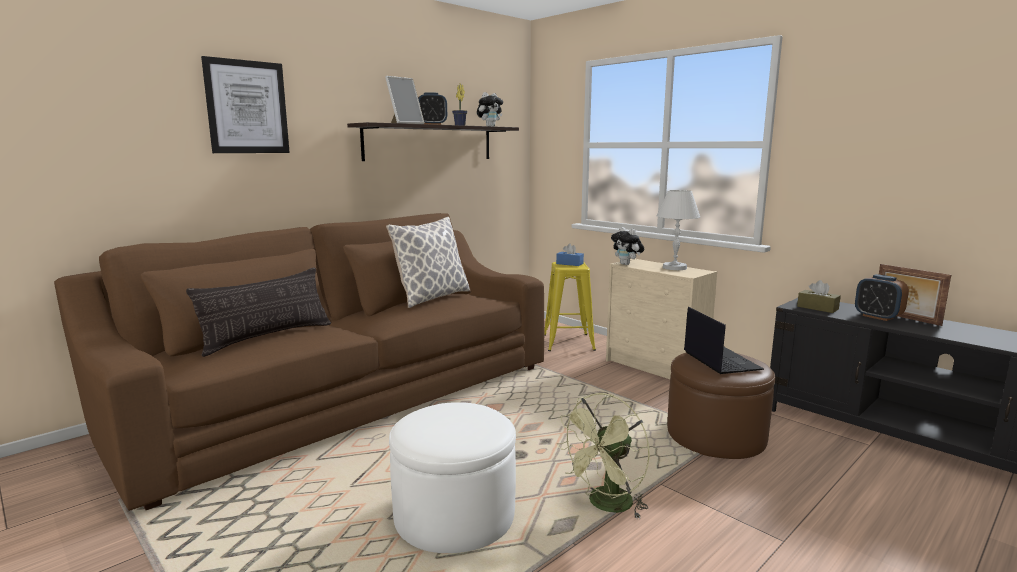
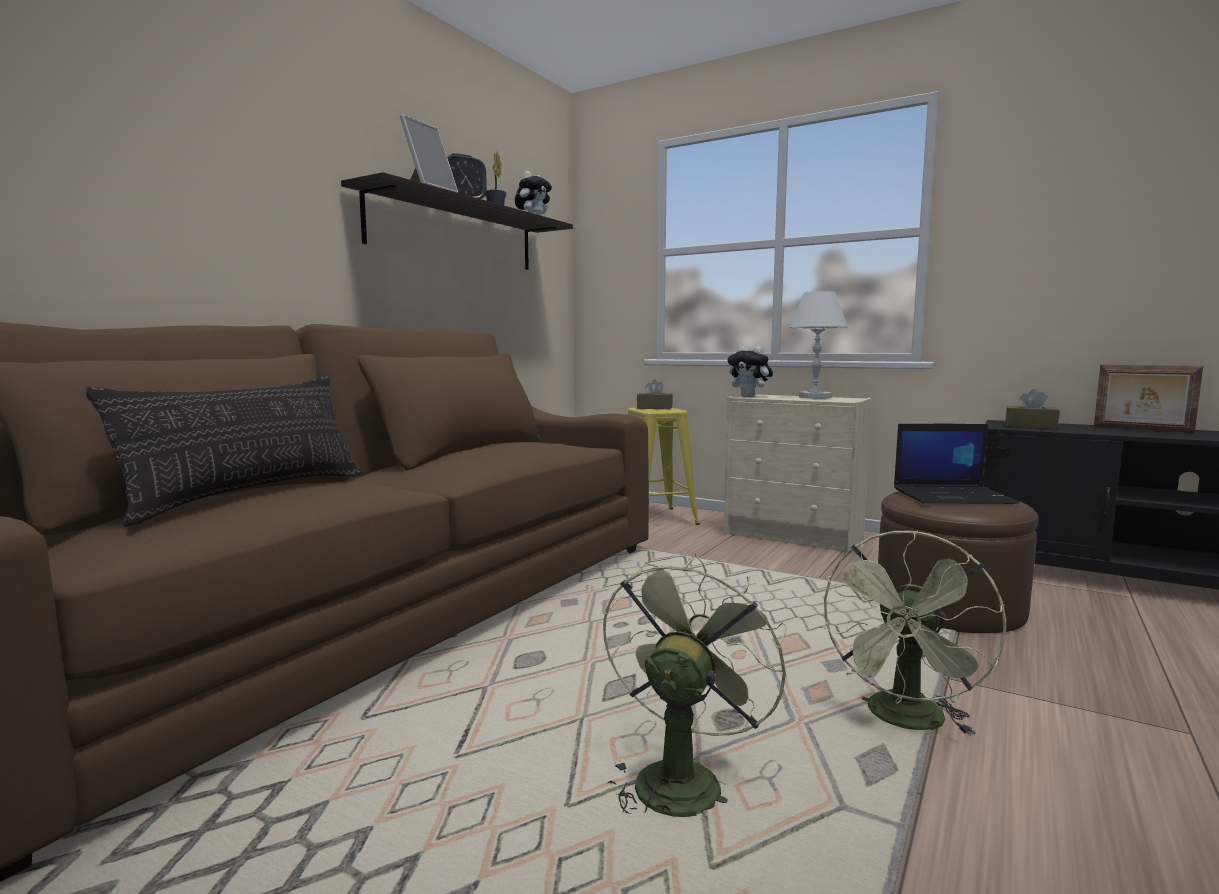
camera: 15 degrees left, 5 degrees down
picture [201,56,290,153] -> none
pillow [386,217,470,308] -> none
white ottoman [389,402,516,553] -> green fan [603,553,787,817]
blue tissue box [556,244,584,266] -> brown tissue box [637,380,673,409]
laptop [684,307,764,374] -> laptop turned 120 degrees clockwise [894,424,1020,504]
alarm clock [855,274,909,321] -> none

